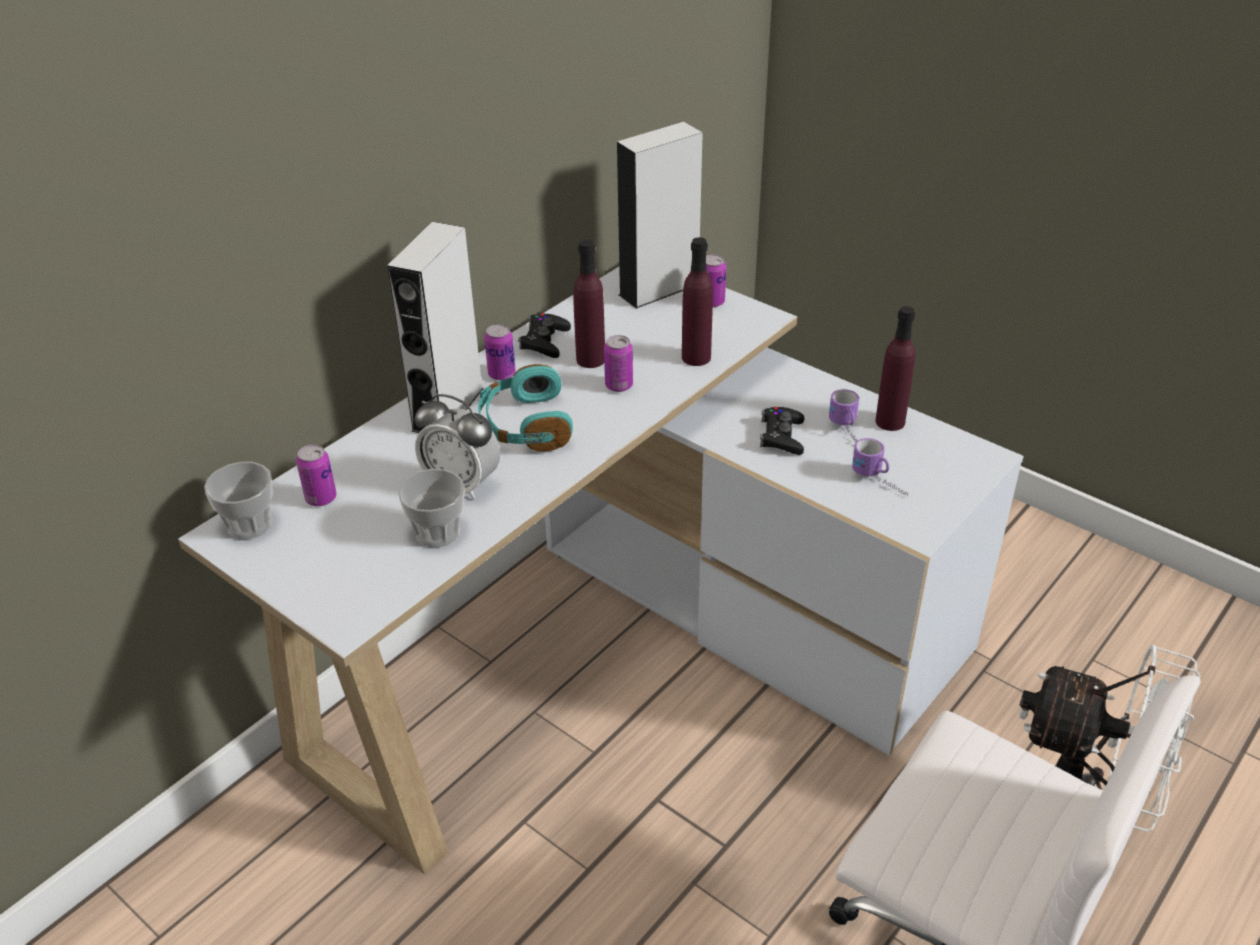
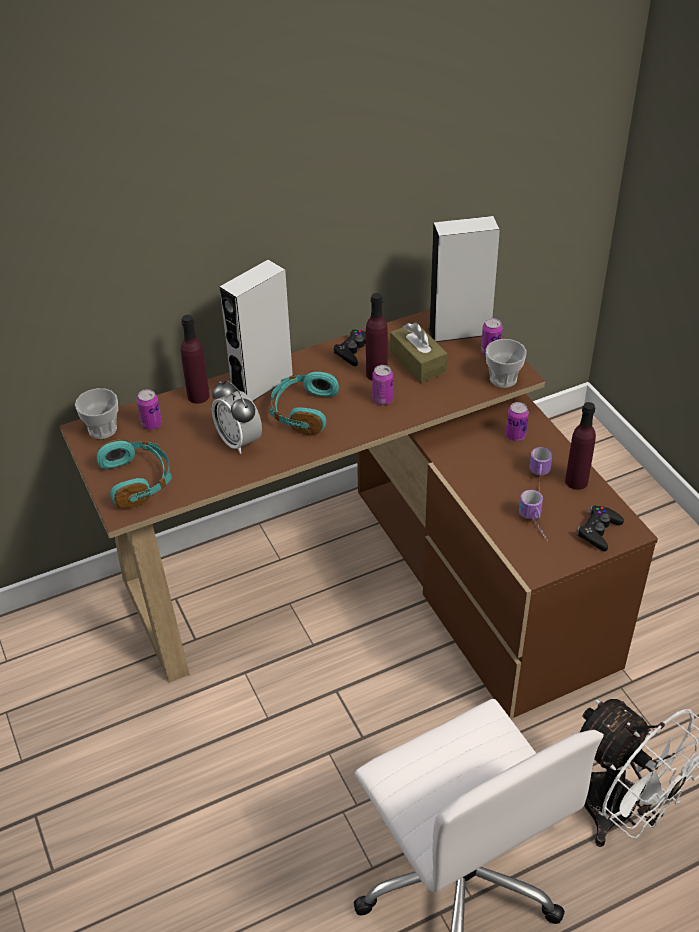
camera: 25 degrees right, 5 degrees up
white desk [178,267,1024,875] -> brown desk [60,309,658,720]
cup [398,469,465,548] -> cup moved to [486,339,527,388]
can [484,324,516,380] -> can moved to [506,402,529,441]
purple bottle [682,237,713,366] -> purple bottle moved to [181,315,210,404]
black game controller [760,407,804,455] -> black game controller moved to [577,506,624,551]
none -> turquoise headphones [97,439,172,509]
none -> brown tissue box [390,322,448,383]

